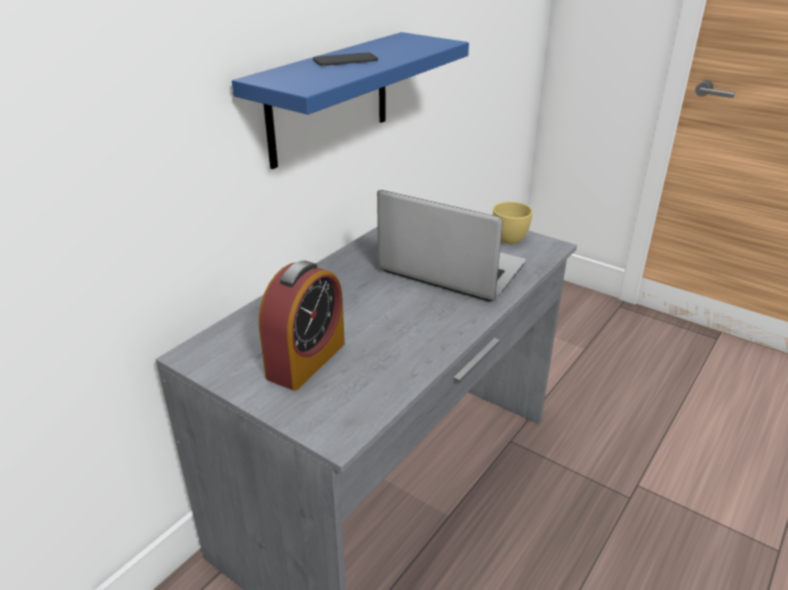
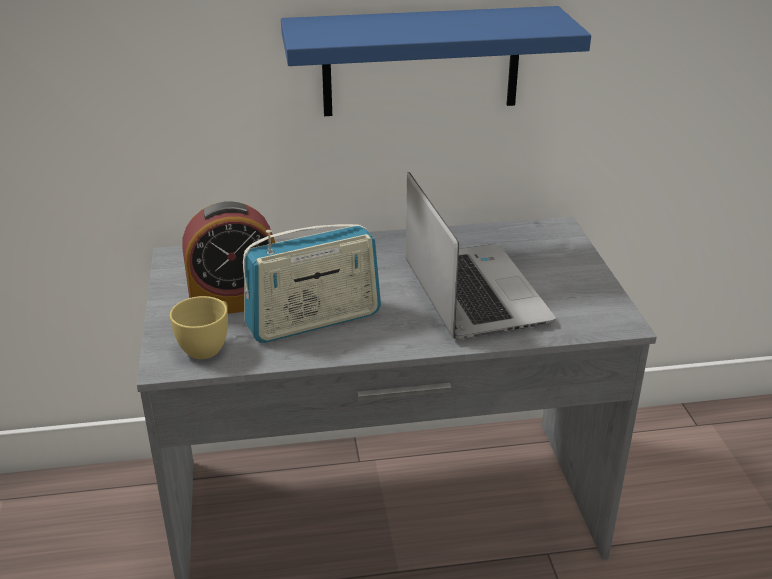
camera: 45 degrees right, 0 degrees up
phone [313,52,378,66] -> none
yellow cup [493,202,533,244] -> yellow cup moved to [170,296,228,359]
none -> radio [243,224,381,343]

